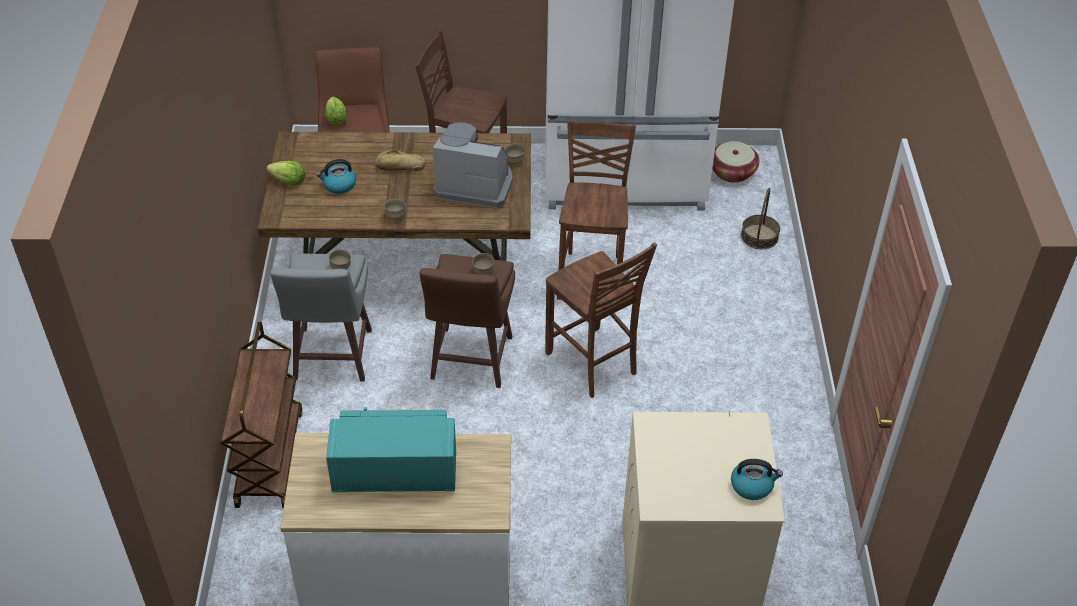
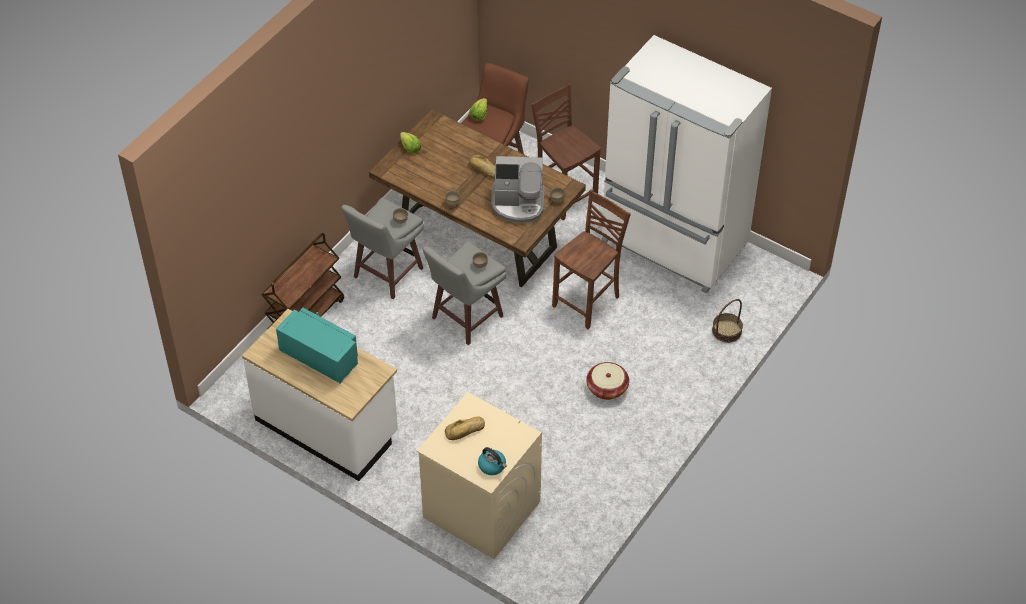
camera: 35 degrees right, 5 degrees up
kettle [316,159,356,194] -> none
brown stool [420,254,515,388] -> grey stool [423,241,506,345]
coffee machine [433,123,513,208] -> coffee machine turned 135 degrees clockwise [491,156,545,223]
brown chair [545,243,657,398] -> none
basket [712,141,759,183] -> basket moved to [586,362,629,400]
none -> bread [445,417,485,440]

